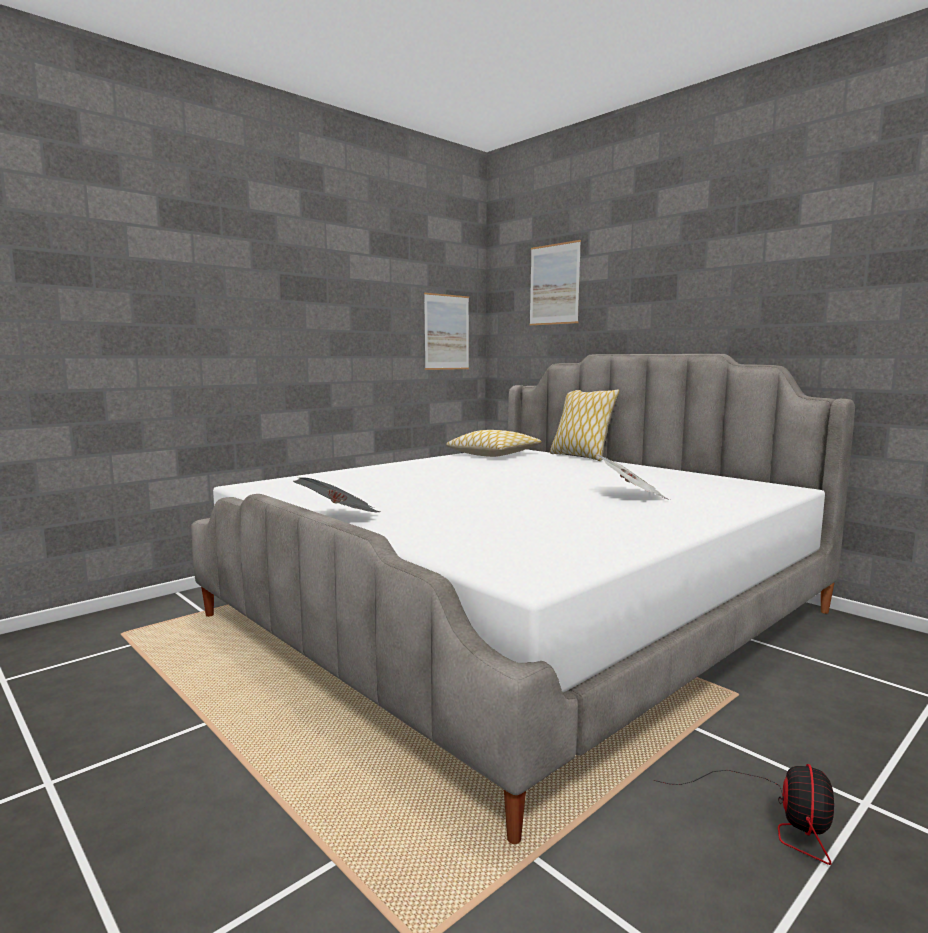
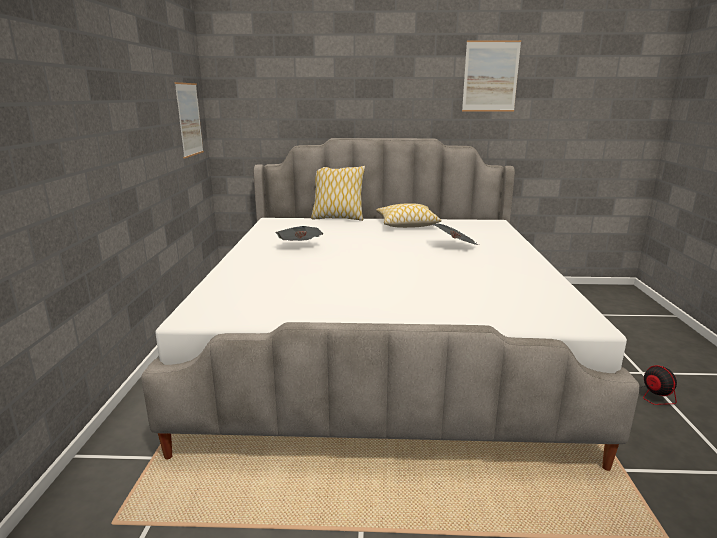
camera: 45 degrees left, 10 degrees up
newspaper [293,477,380,512] -> newspaper moved to [275,226,323,241]
pillow [446,430,542,457] -> pillow moved to [376,203,442,228]
picture [530,240,581,326] -> picture moved to [462,40,521,111]

